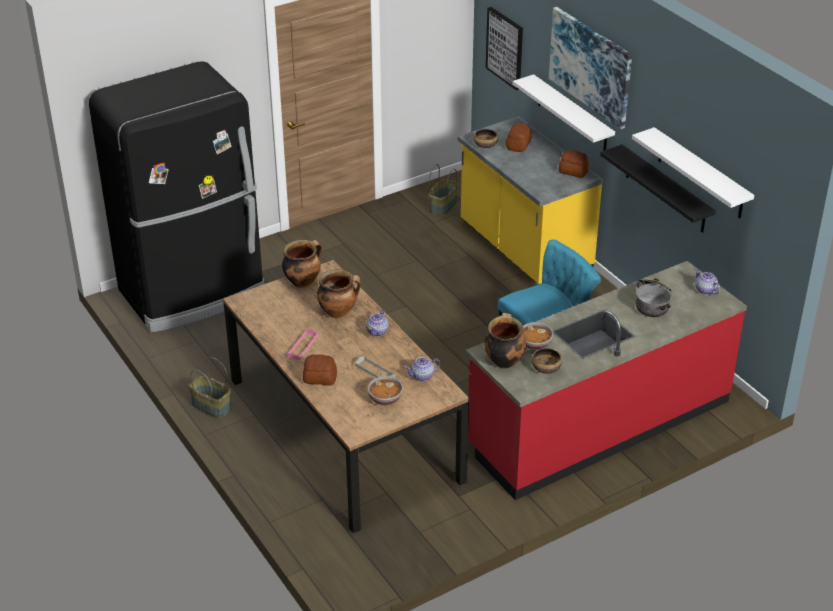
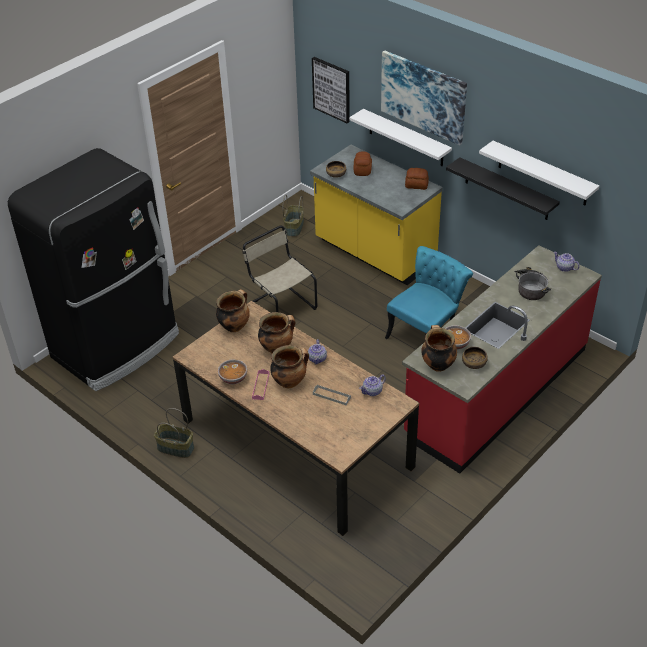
camera: 15 degrees left, 5 degrees up
bread [303,355,337,385] -> none
bowl [368,376,403,405] -> bowl moved to [218,359,247,384]
none -> beige chair [243,226,317,312]
none -> cooking pot [270,345,309,388]

